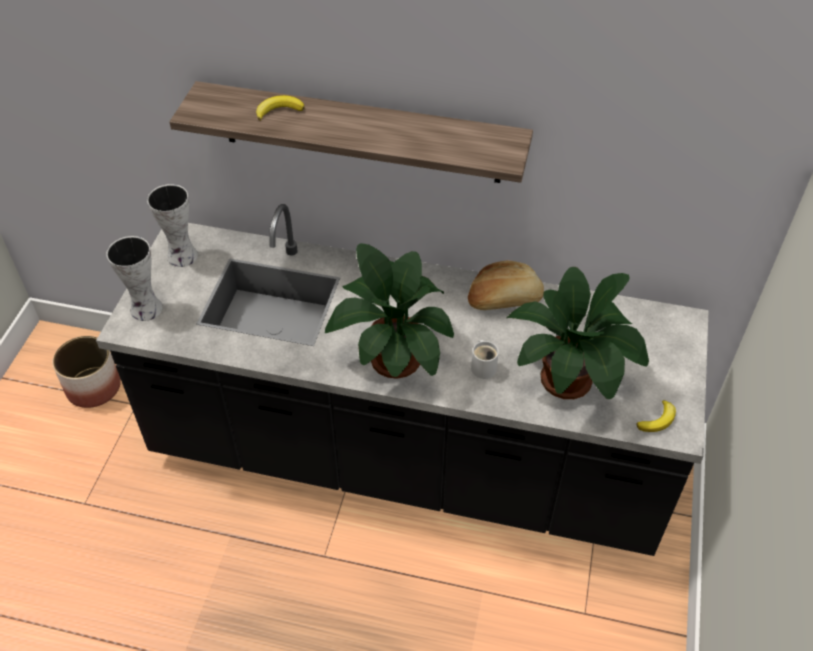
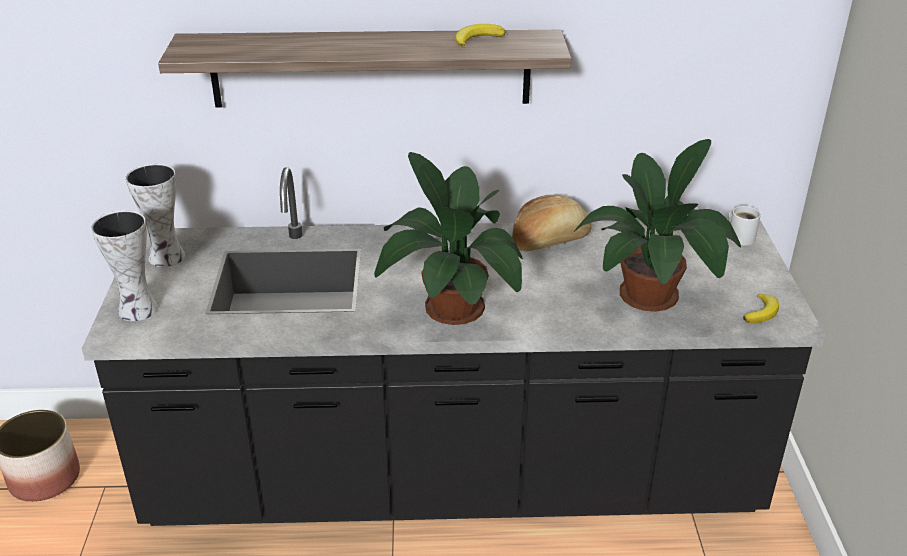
camera: 15 degrees left, 15 degrees down
banana [256,95,305,121] -> banana moved to [455,24,505,48]
white mug [471,340,499,379] -> white mug moved to [728,206,761,246]

